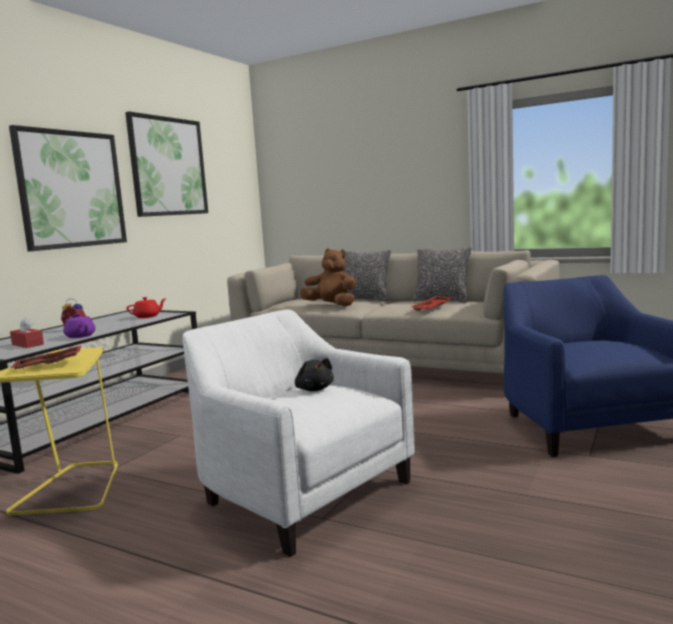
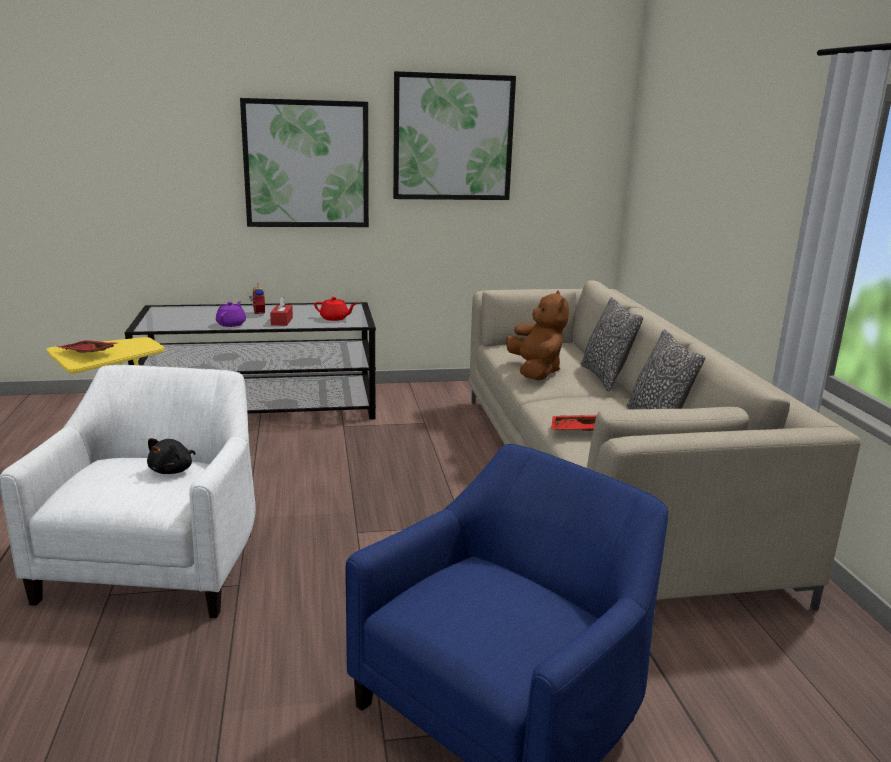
camera: 50 degrees right, 10 degrees up
red tissue box [10,317,44,348] -> red tissue box moved to [270,296,293,326]

